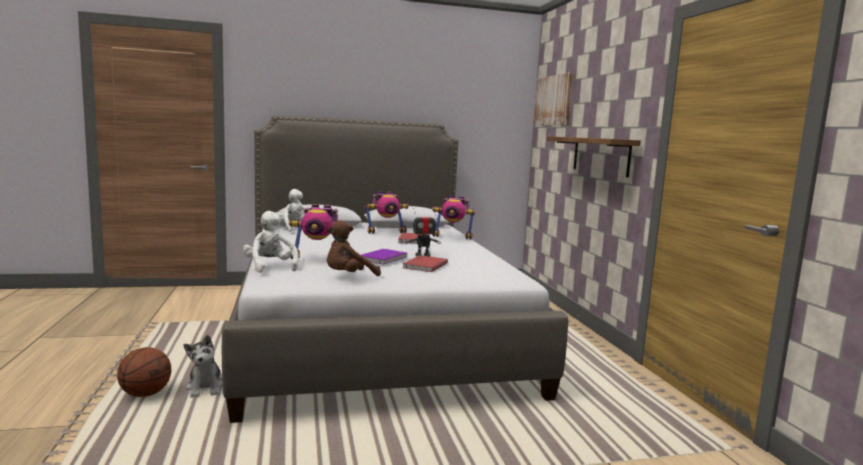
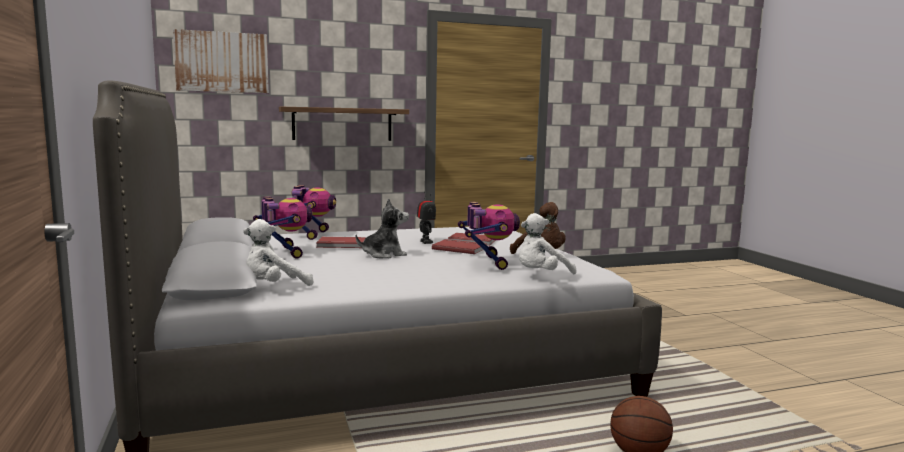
camera: 95 degrees left, 0 degrees up
plush toy [184,335,223,398] -> plush toy moved to [356,198,409,258]
purple book [362,249,407,265] -> red book [432,239,487,254]

